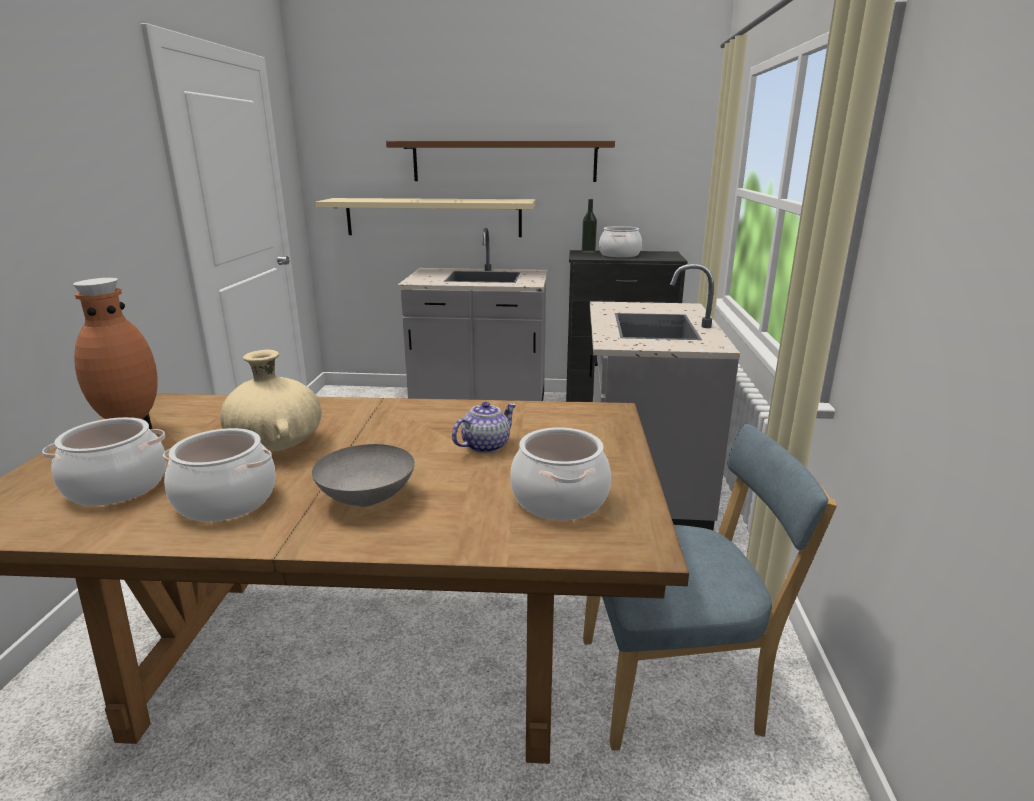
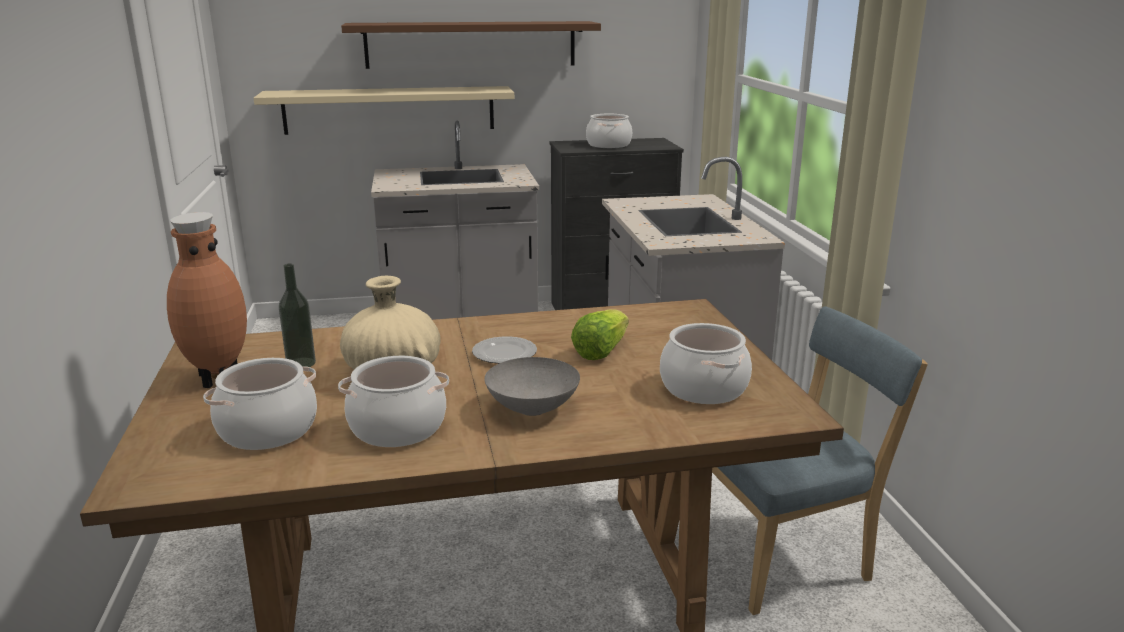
camera: 15 degrees left, 0 degrees up
teapot [452,402,517,453] -> lettuce [571,309,629,360]
bottle [582,199,597,253] -> bottle moved to [279,263,316,367]
none -> plate [472,336,537,364]

